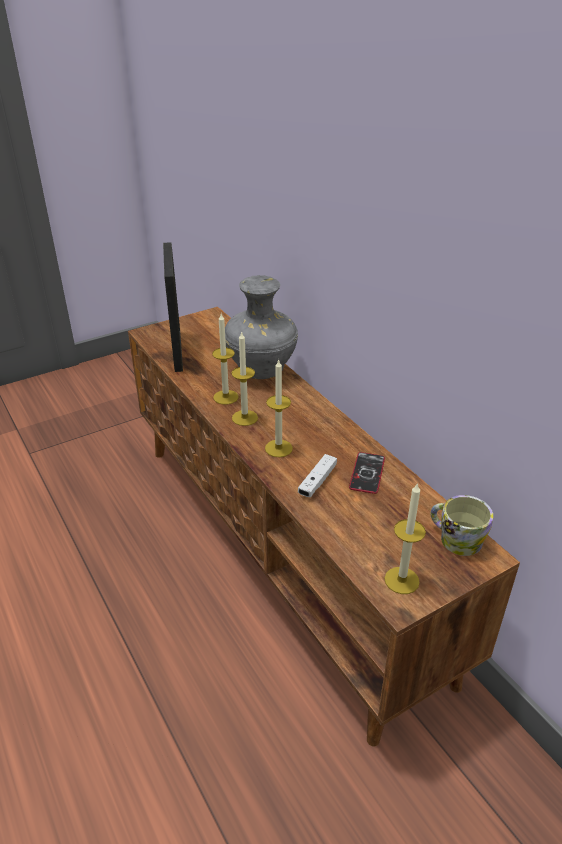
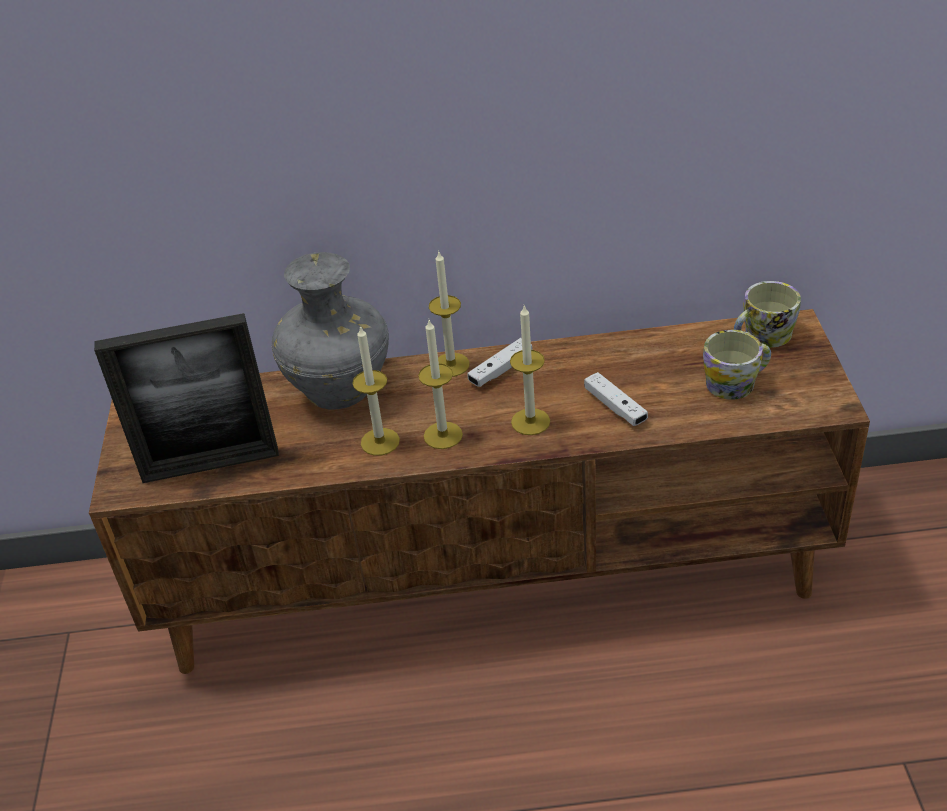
camera: 60 degrees left, 5 degrees up
picture frame [163,242,183,372] -> picture frame turned 150 degrees clockwise [94,313,279,483]
phone [349,452,385,494] -> none
candle [384,483,426,594] -> candle moved to [429,252,470,377]
none -> white game controller [467,338,533,387]
none -> mug [703,330,771,400]

